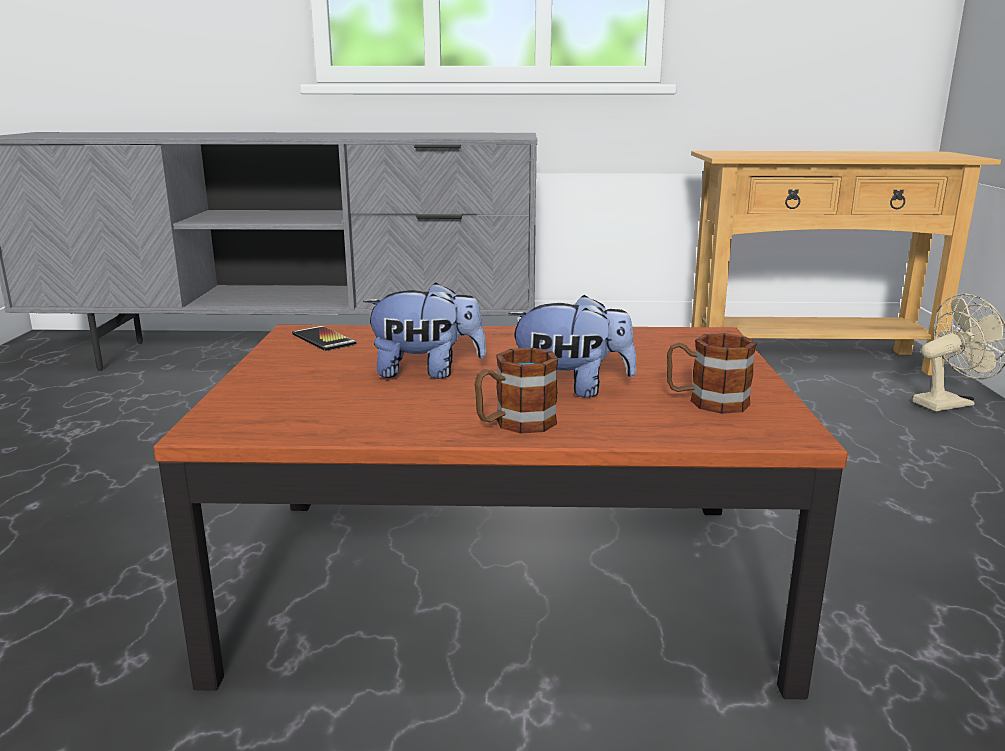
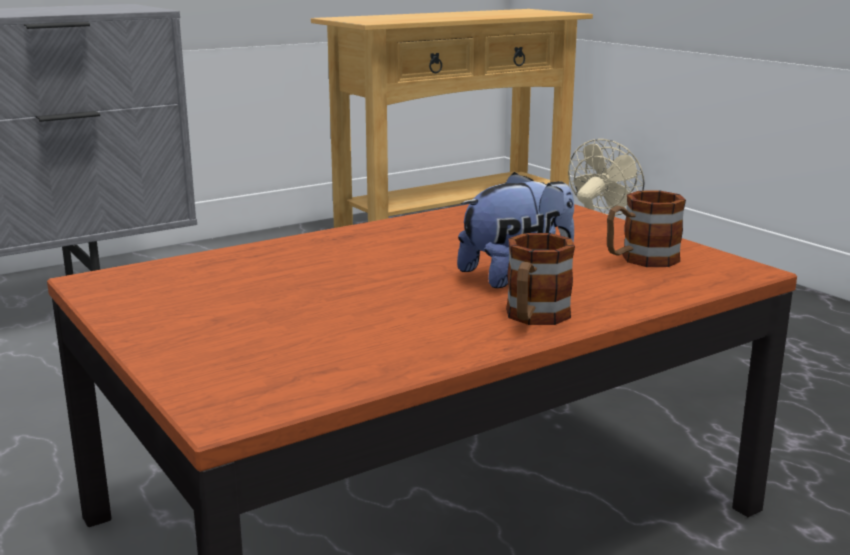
camera: 35 degrees left, 0 degrees up
phone [292,326,356,351] -> none
plush toy [363,282,486,379] -> none

